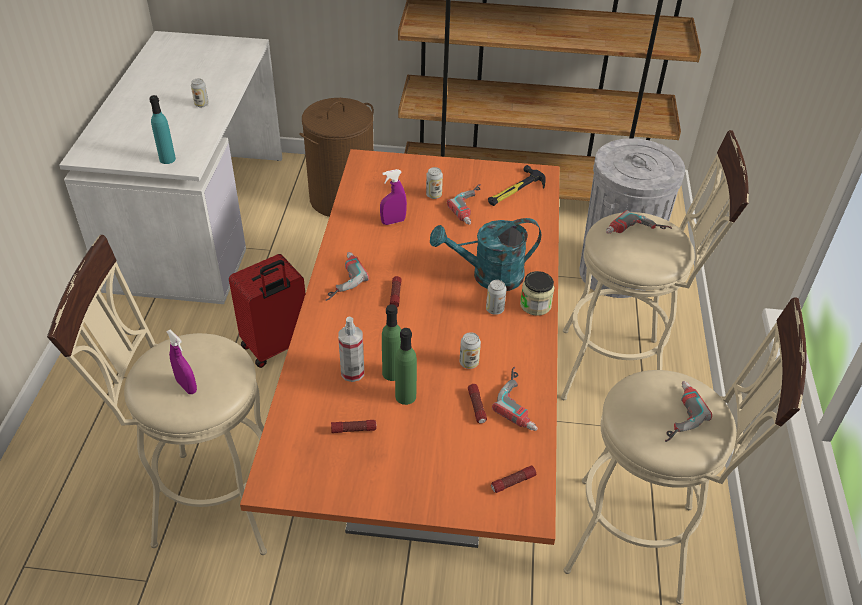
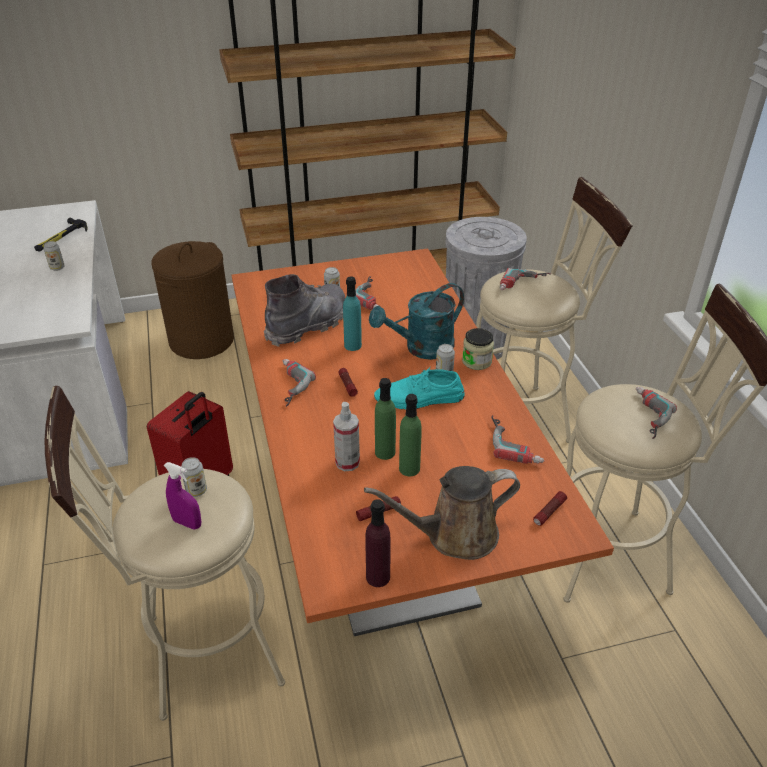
camera: 20 degrees left, 5 degrees down
turquoise bottle [149,95,176,164] -> turquoise bottle moved to [343,277,362,351]
purple spray bottle [380,169,407,225] -> grey boot [264,274,345,347]
can [460,332,481,369] -> can moved to [181,457,207,497]
flashlight [468,384,487,424] -> none
hammer [488,165,546,206] -> hammer moved to [34,218,87,252]
none -> brown watering can [364,466,520,560]
none -> purple bottle [365,499,391,587]
none -> turquoise shoe [374,367,465,410]

